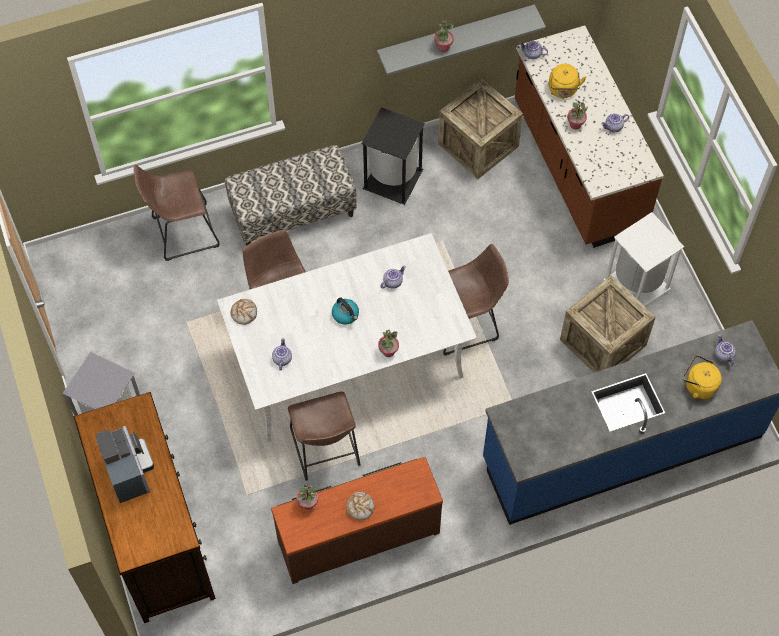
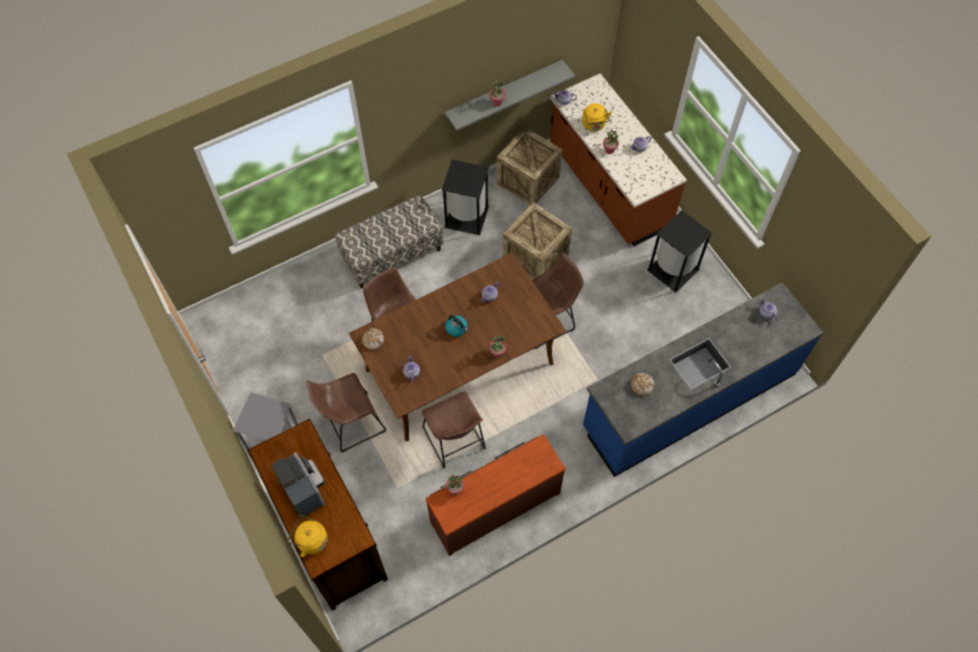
camera: 10 degrees left, 0 degrees up
brown stool [134,165,220,261] -> brown stool moved to [306,373,386,453]
white dining table [217,233,477,442] -> brown dining table [349,253,566,442]
bread [346,492,375,520] -> bread moved to [631,373,654,396]
crate [560,275,656,373] -> crate moved to [503,202,572,280]
white trash can [603,212,684,306] -> black trash can [647,210,713,292]
yellow kettle [683,355,722,399] -> yellow kettle moved to [288,515,328,557]

